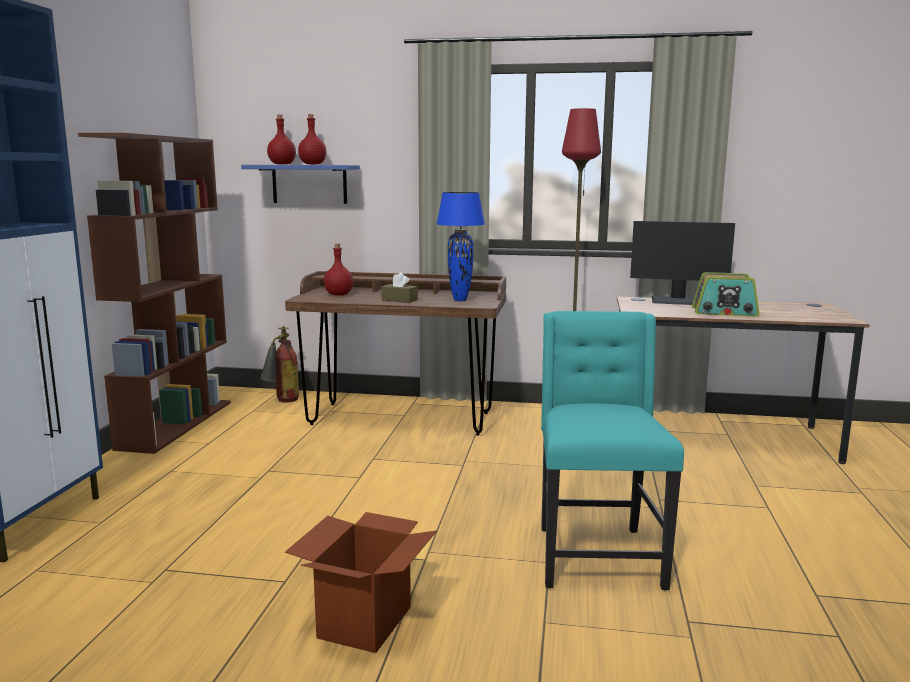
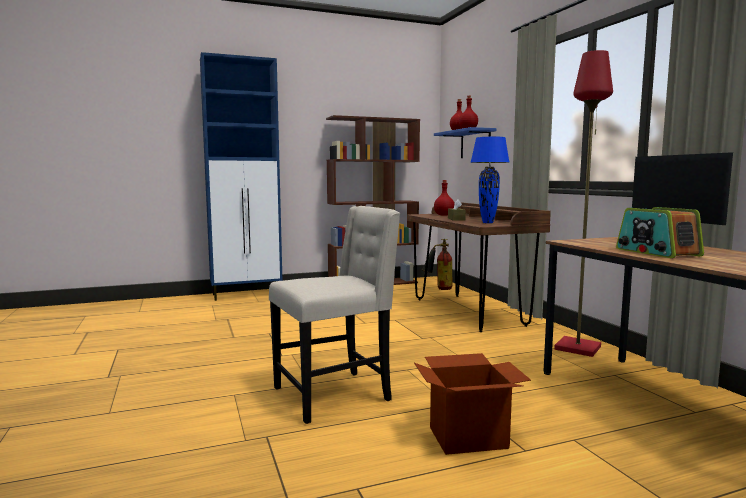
camera: 60 degrees right, 5 degrees down
cardboard box [285,512,437,653] -> cardboard box moved to [414,353,531,455]
turquoise chair [541,311,684,590] -> beige chair [269,206,400,424]

